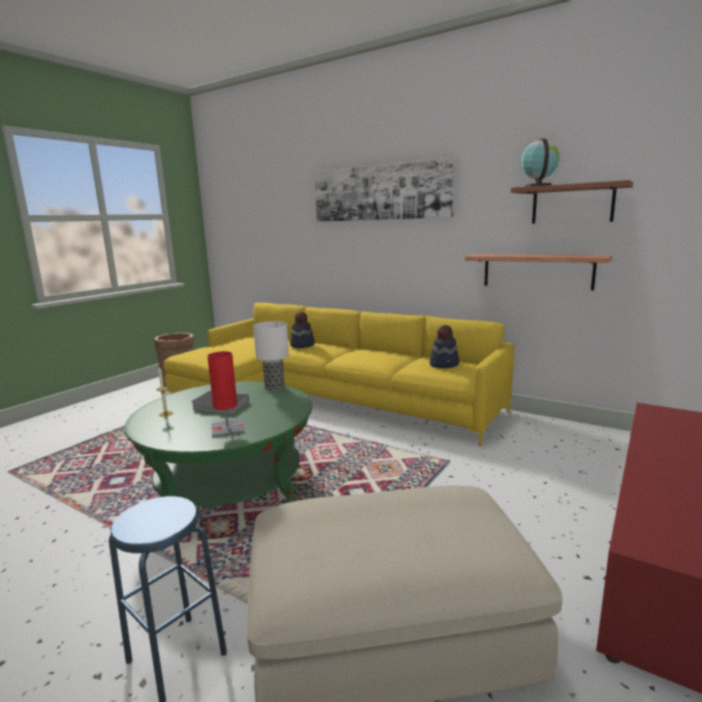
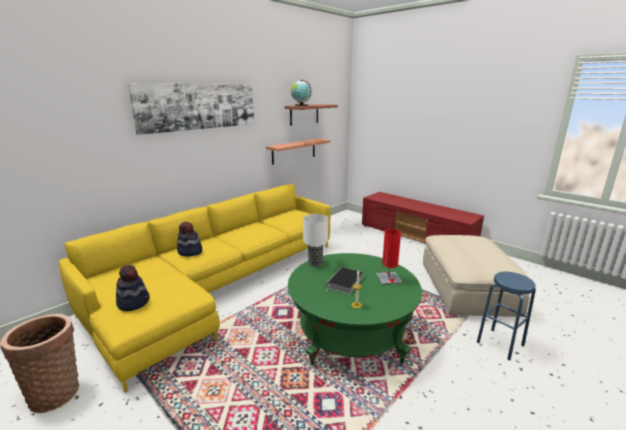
camera: 80 degrees left, 5 degrees up
hat [430,325,460,368] -> hat moved to [116,265,150,311]

